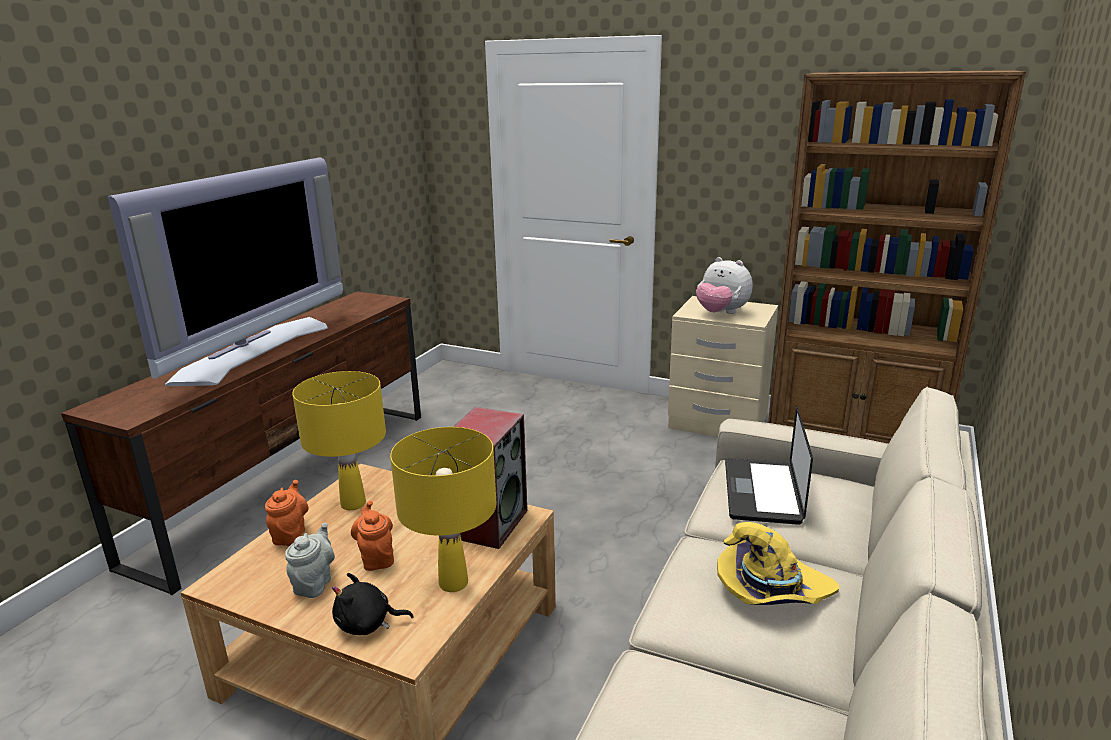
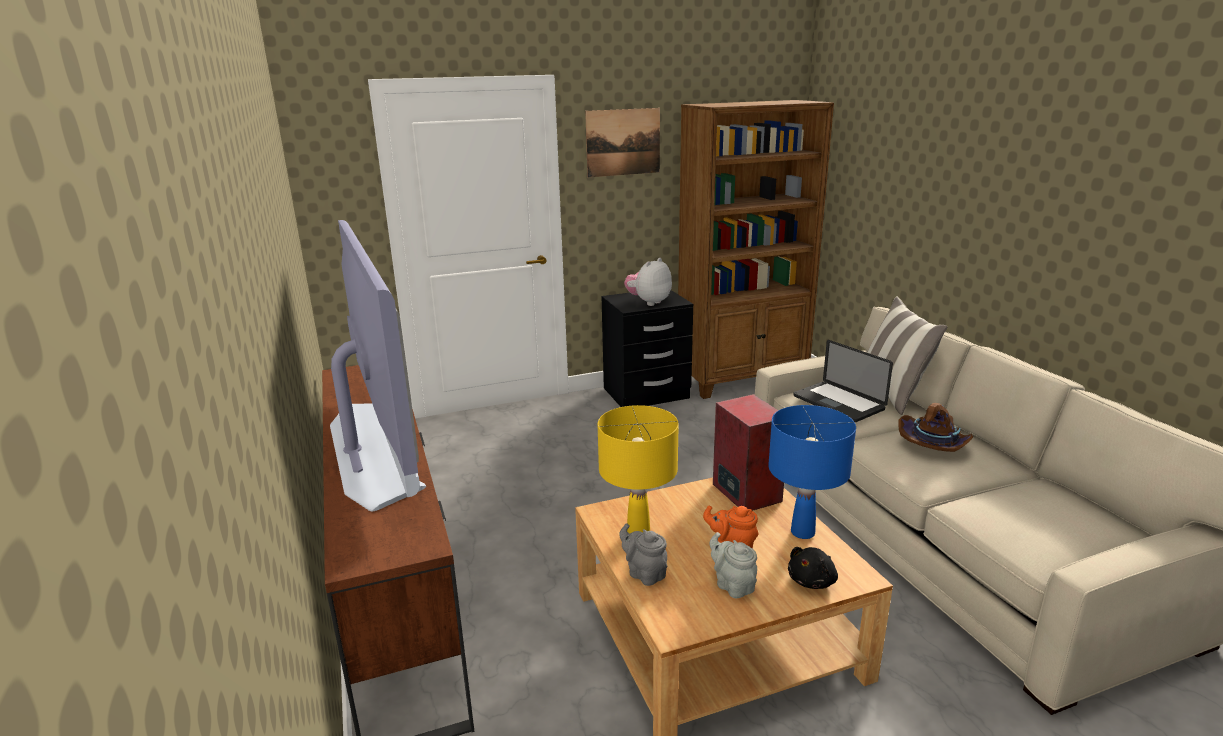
camera: 45 degrees left, 0 degrees up
orange teapot [265,480,308,546] -> grey teapot [619,523,667,586]
yellow table lamp [390,427,496,592] -> blue table lamp [768,405,856,539]
beige nightstand [668,296,778,437] -> black nightstand [601,290,693,407]
plush toy [696,257,753,314] -> plush toy turned 135 degrees clockwise [624,258,672,306]
yellow hat [717,522,839,605] -> brown hat [898,403,973,452]
none -> picture [585,108,660,177]
none -> pillow [867,296,947,415]

